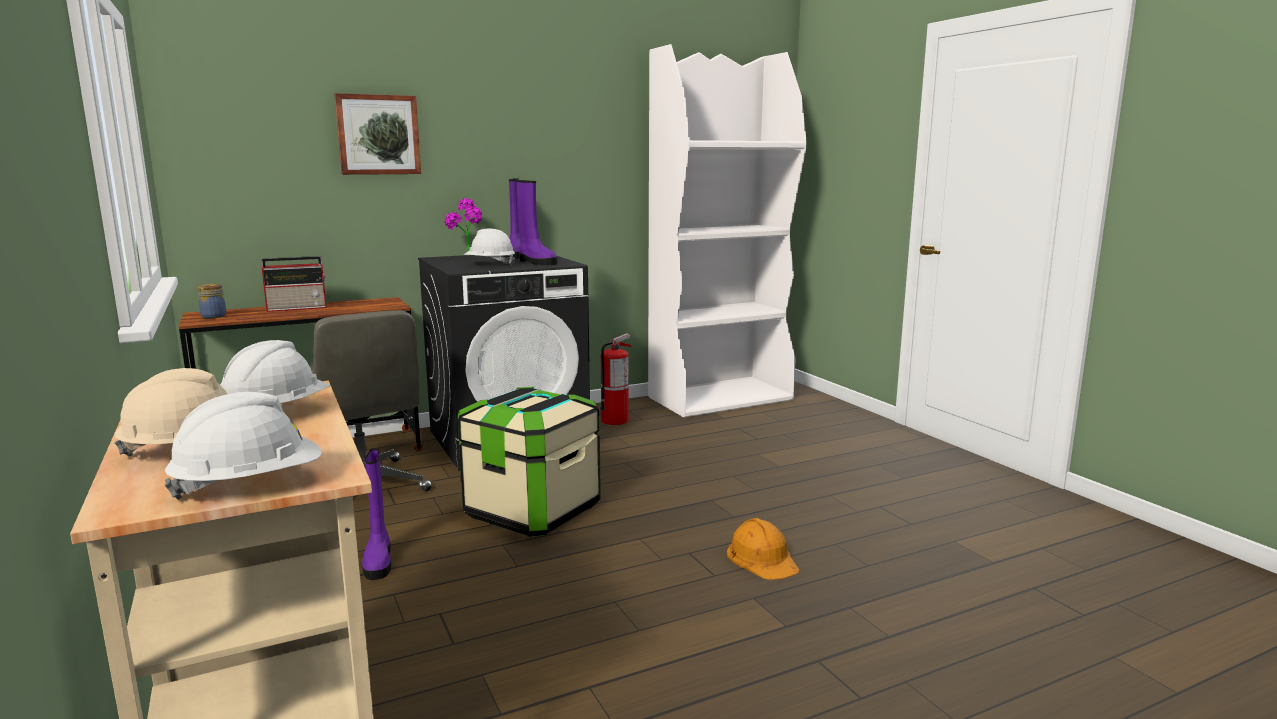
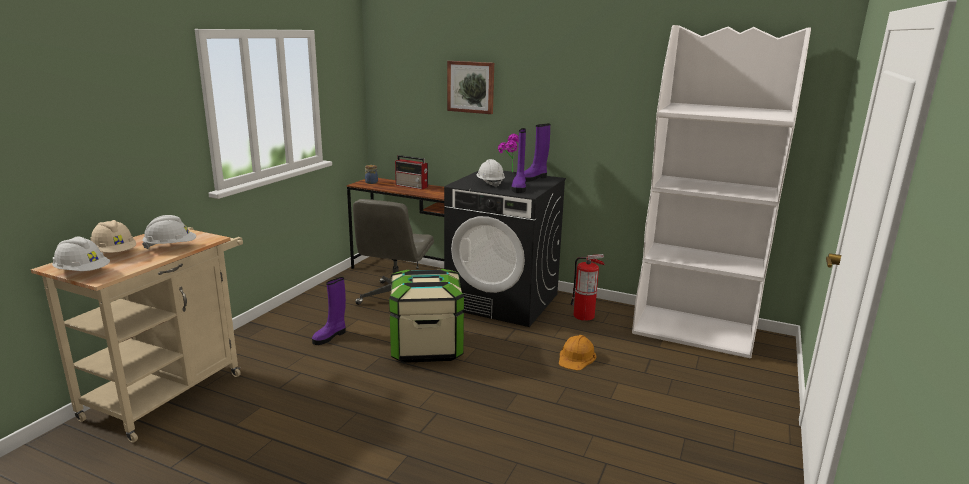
camera: 50 degrees right, 5 degrees up
orange hard hat [727,518,799,580] -> orange hard hat moved to [559,335,597,370]

